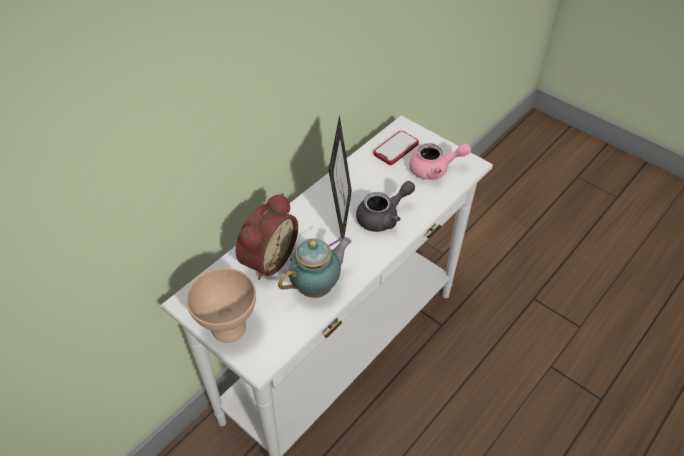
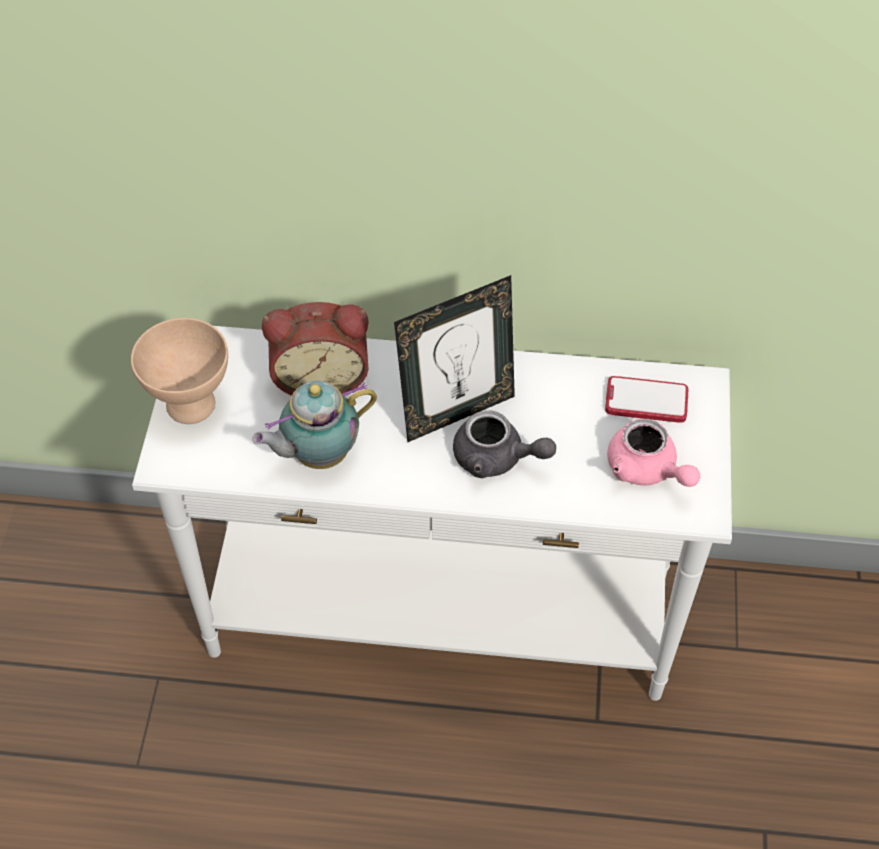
camera: 55 degrees right, 5 degrees up
teapot [278,237,352,298] -> teapot turned 135 degrees clockwise [252,381,377,469]

